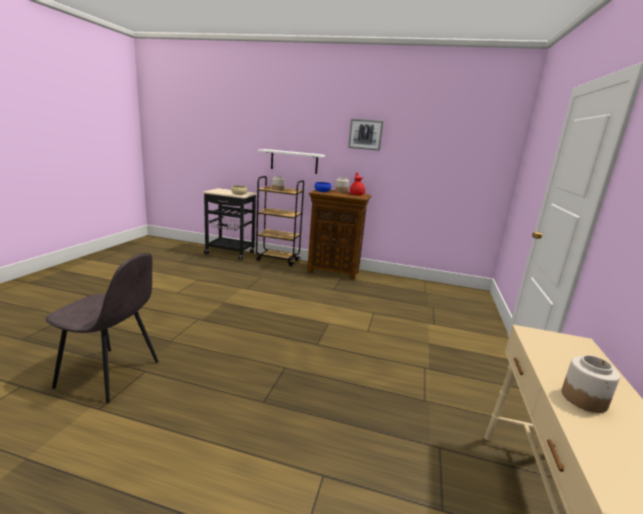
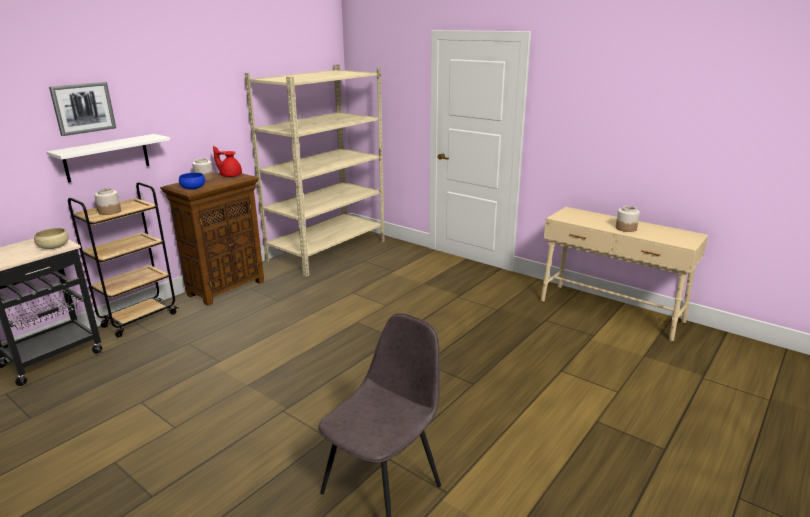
camera: 65 degrees left, 5 degrees up
picture [348,119,384,151] -> picture moved to [49,82,116,136]
none -> beige bookcase [245,64,384,276]

